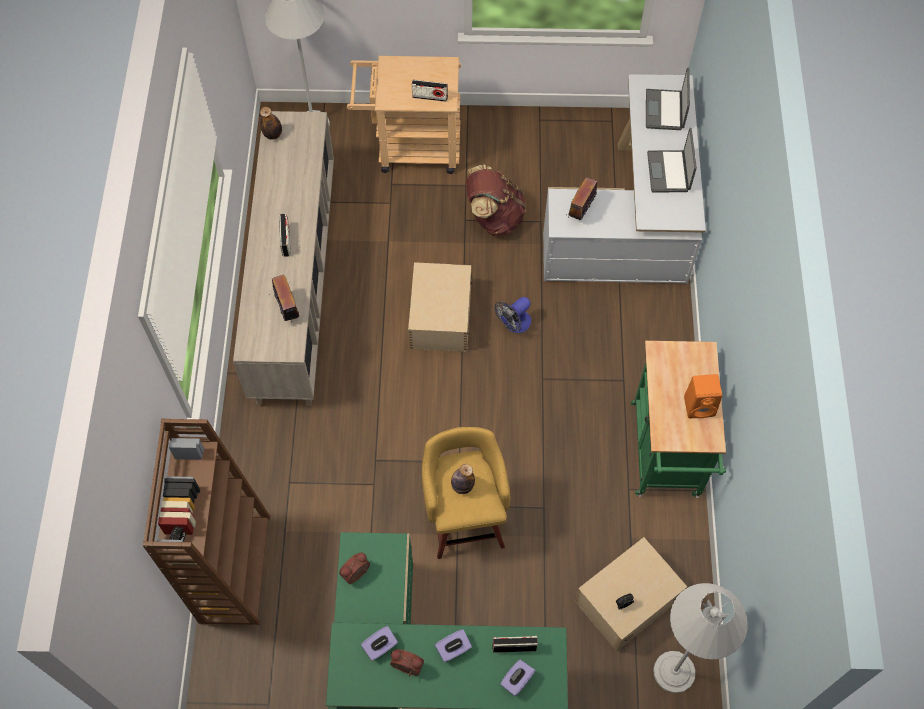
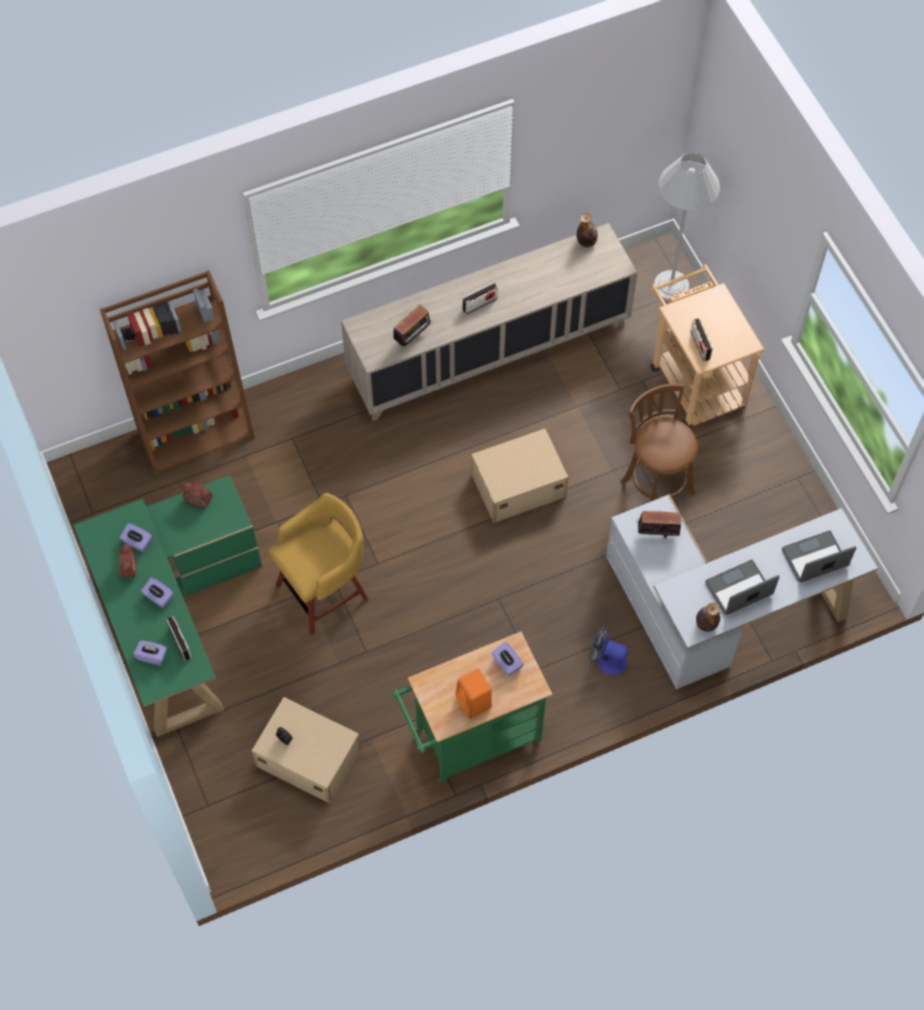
camera: 65 degrees right, 0 degrees up
bottle [451,464,475,494] -> bottle moved to [696,603,720,632]
brown backpack [466,165,526,236] -> brown stool [621,384,698,502]
fan [495,297,531,333] -> fan moved to [589,625,628,675]
white floor lamp [653,583,748,693] -> none
none -> purple tissue box [492,642,523,676]

